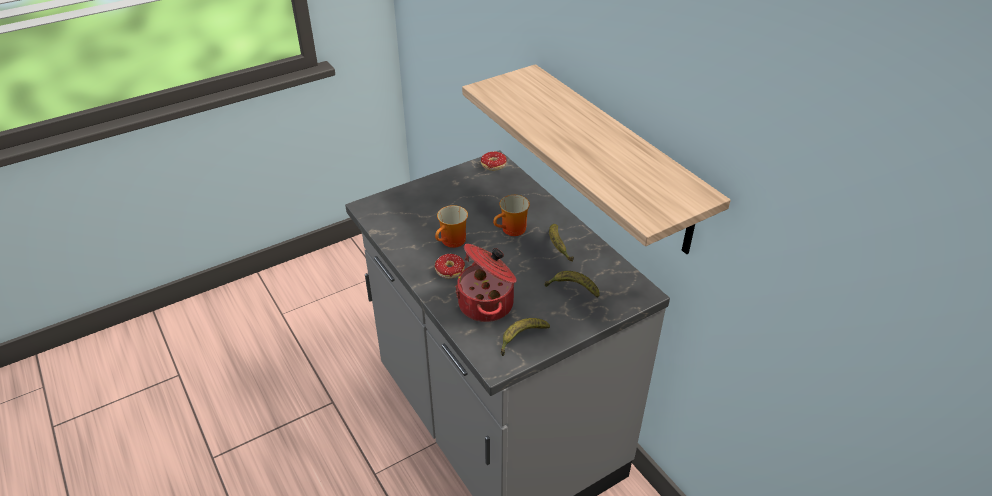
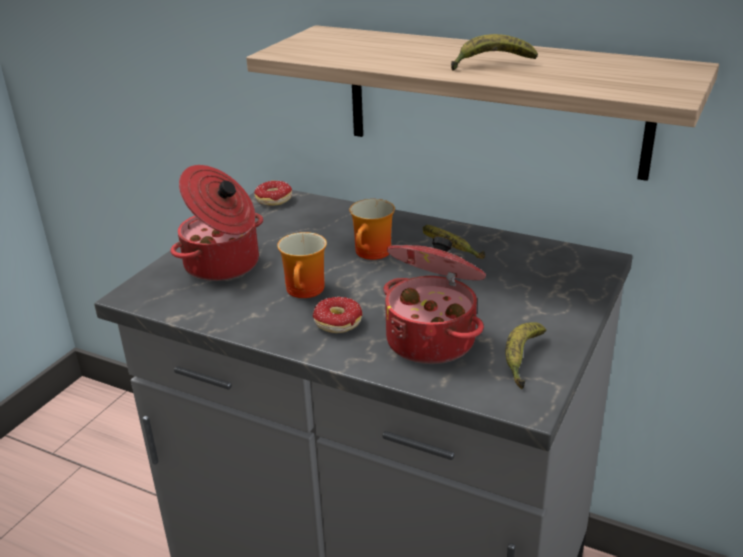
camera: 30 degrees left, 10 degrees down
banana [544,271,600,298] -> banana moved to [451,34,538,71]
none -> cooking pot [171,165,263,281]

